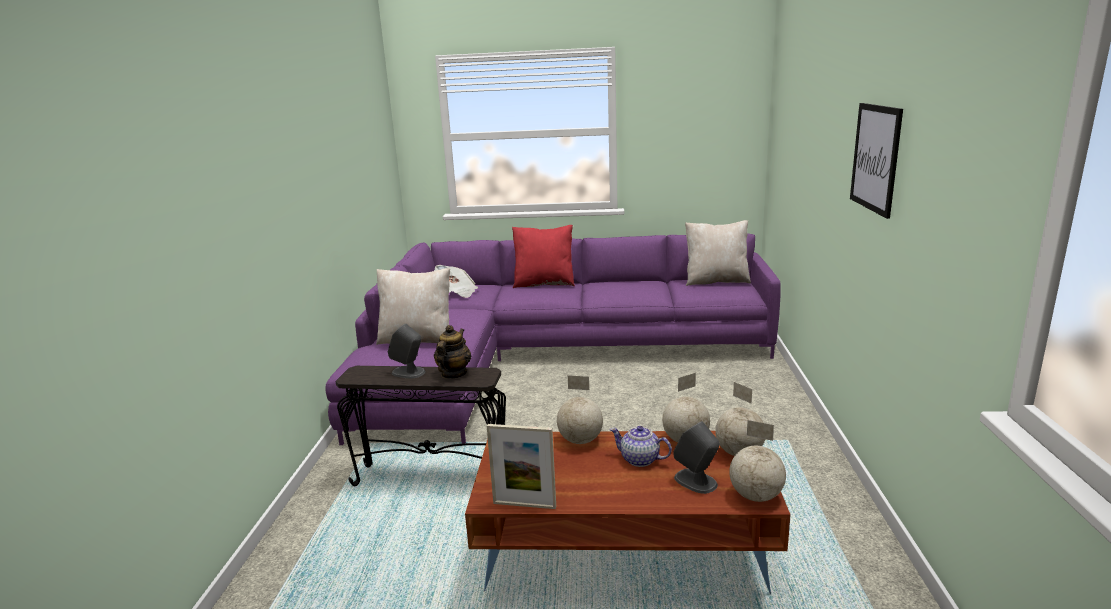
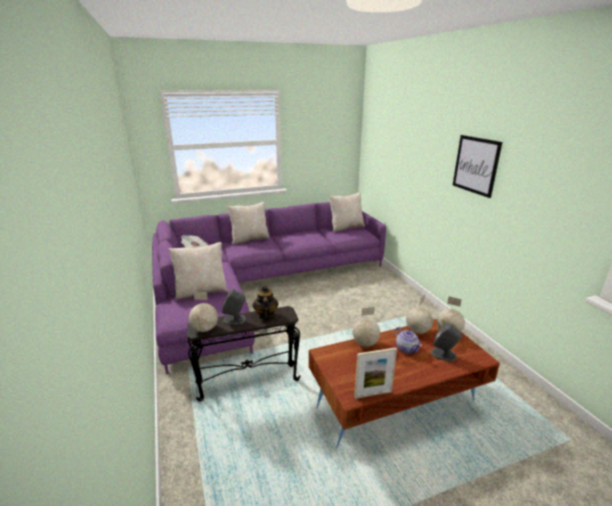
camera: 25 degrees left, 5 degrees up
red pillow [512,225,575,288] -> beige pillow [227,202,270,245]
teapot [610,426,672,467] -> teapot turned 120 degrees counterclockwise [395,327,422,353]
globe [729,420,786,502] -> globe moved to [189,291,218,332]

